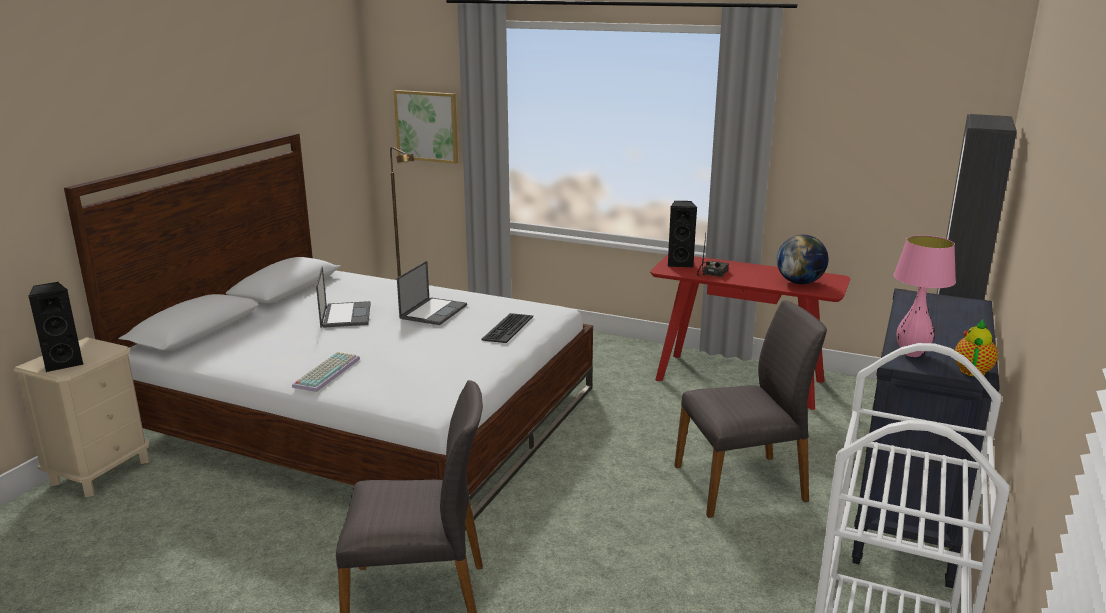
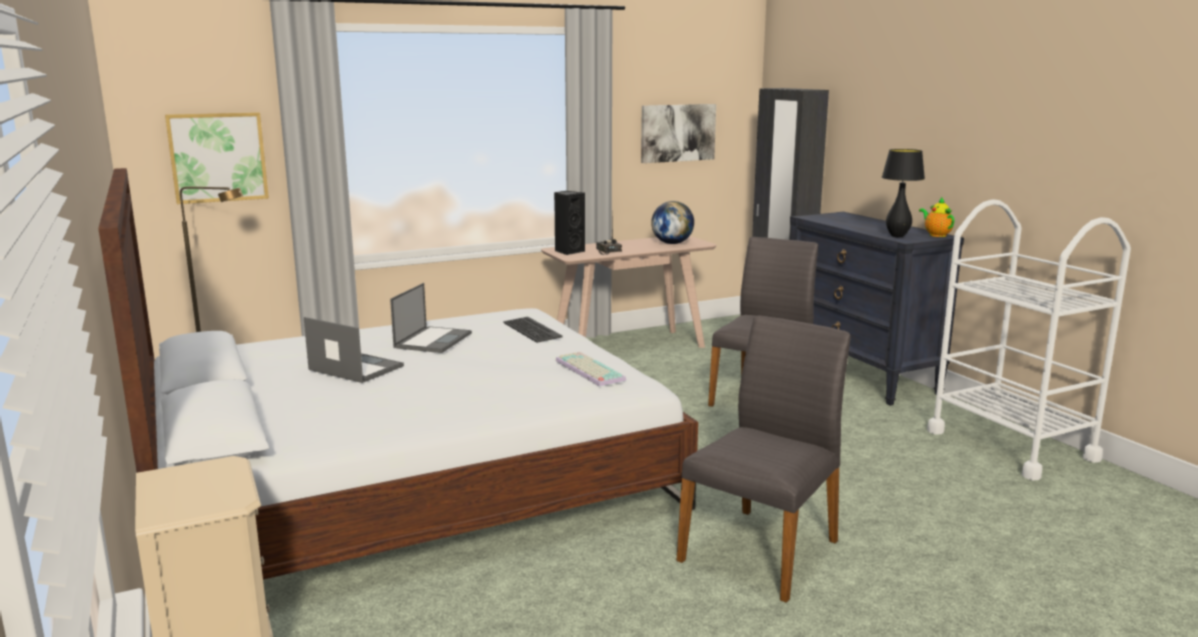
camera: 50 degrees left, 5 degrees down
black speaker [28,282,84,372] -> none
keyboard [292,352,360,392] -> keyboard moved to [556,352,626,386]
laptop [397,261,467,325] -> laptop turned 45 degrees clockwise [390,283,472,353]
red console table [650,255,850,410] -> beige console table [541,236,717,348]
pink table lamp [894,235,956,357] -> black table lamp [882,149,925,237]
none -> picture [641,104,716,163]

